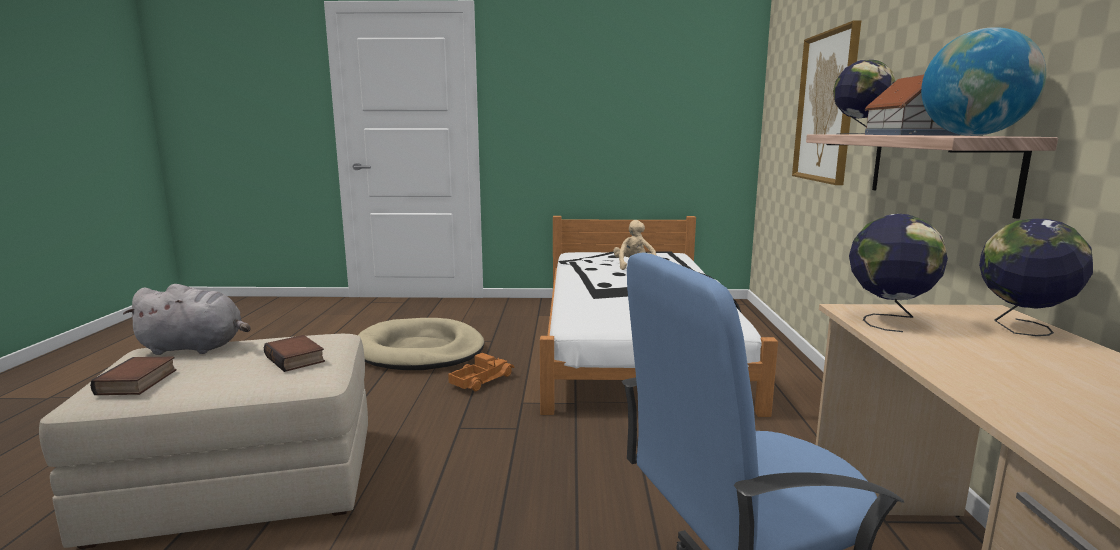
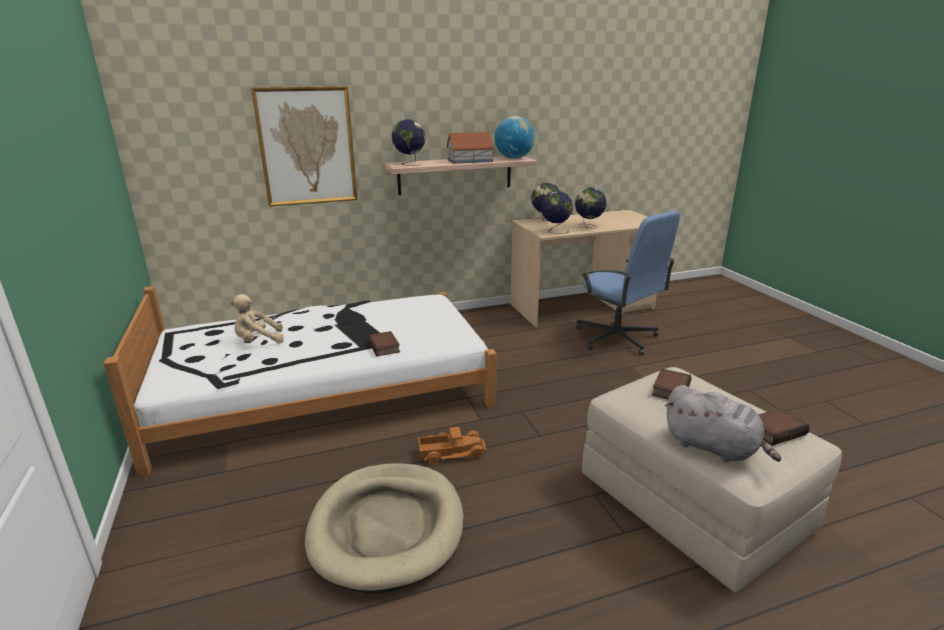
camera: 110 degrees left, 10 degrees up
grey plush toy [123,284,251,355] -> grey plush toy turned 150 degrees clockwise [665,385,781,463]
toy truck [448,353,514,391] -> toy truck turned 150 degrees clockwise [418,427,486,464]
none -> book [368,331,400,357]
none -> globe [575,188,607,229]

